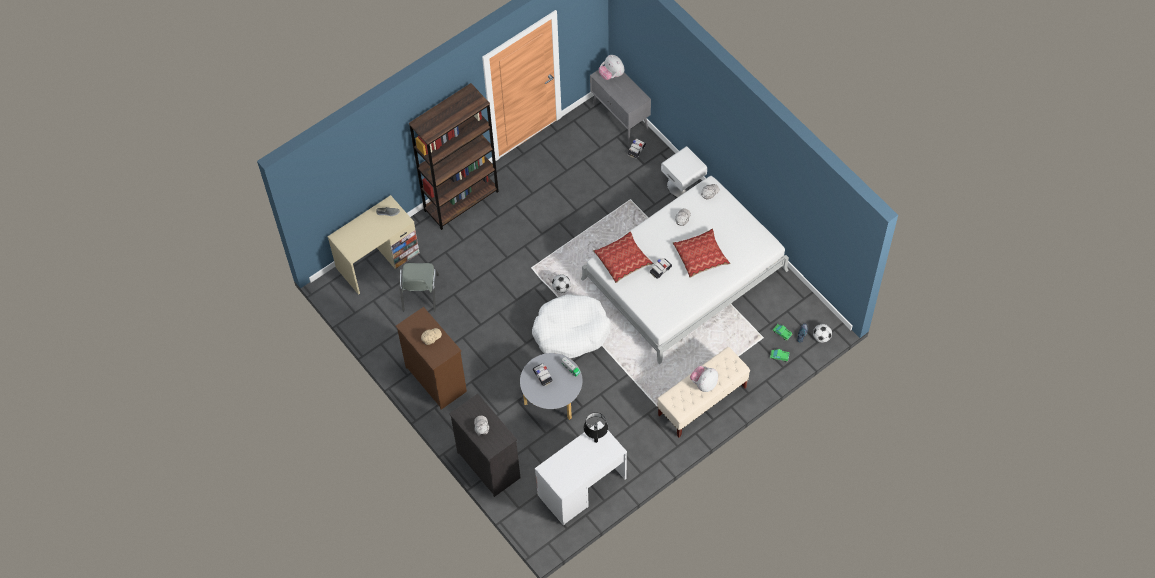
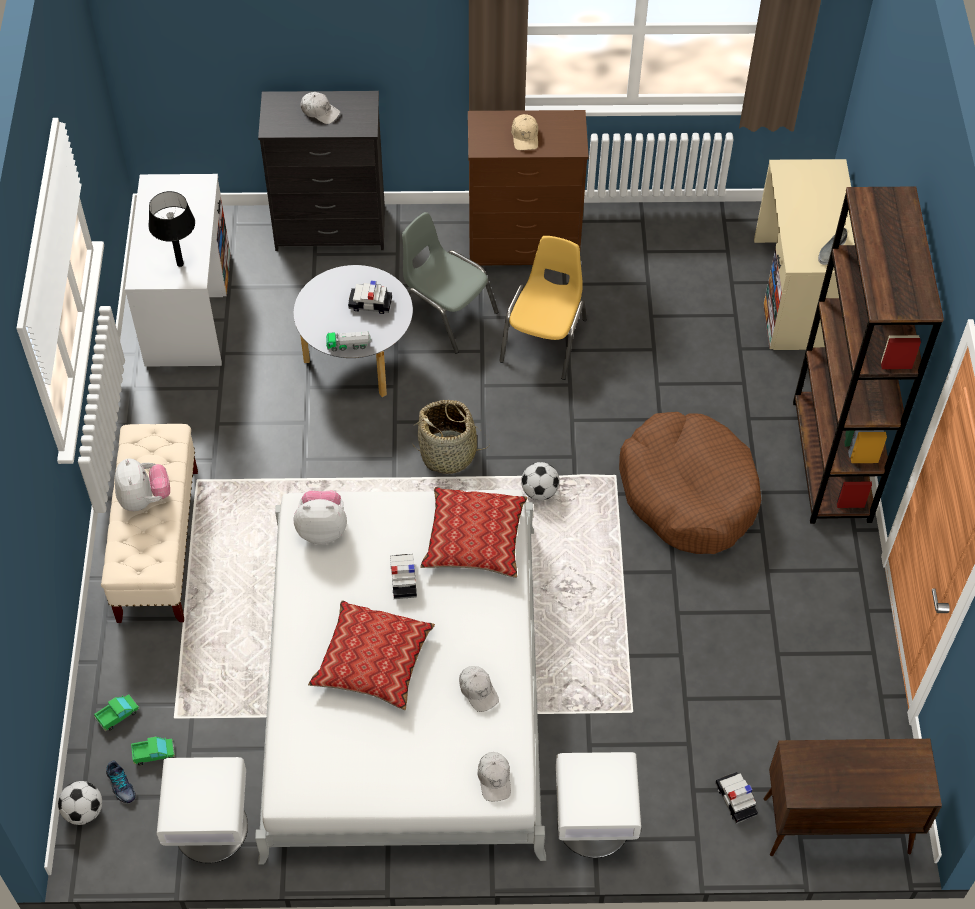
camera: 125 degrees right, 5 degrees down
grey chair [400,263,439,311] -> grey chair moved to [402,212,499,353]
white dog bed [532,294,611,358] -> basket [413,400,490,474]
grey cabinet [590,70,651,143] -> brown cabinet [764,739,942,856]
plush toy [599,55,624,80] -> plush toy moved to [294,491,347,544]
none -> white nightstand [157,757,248,863]
none -> yellow chair [499,236,587,380]
none -> brown dog bed [619,412,761,554]

